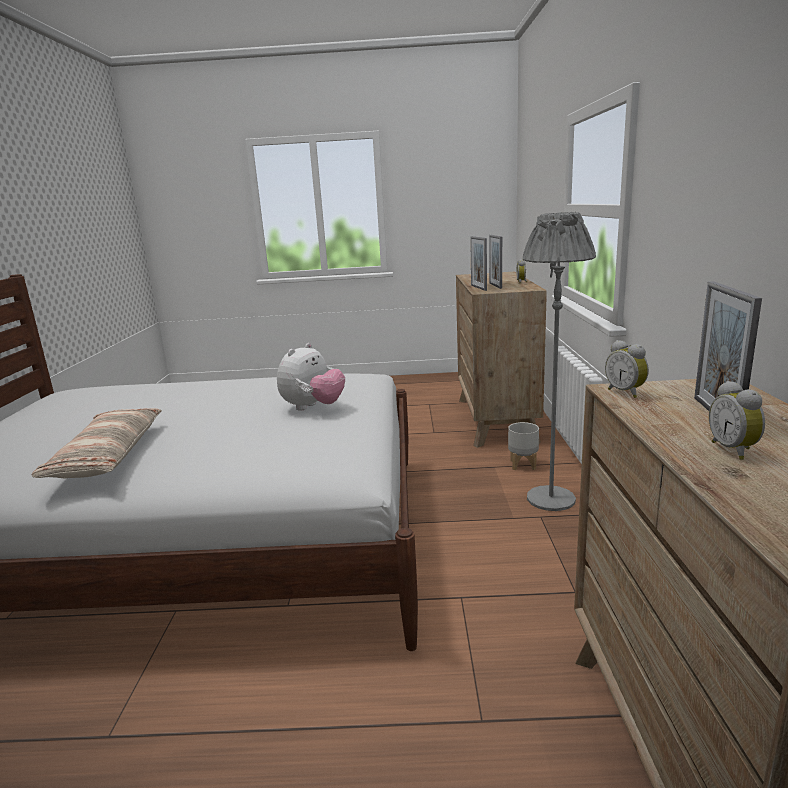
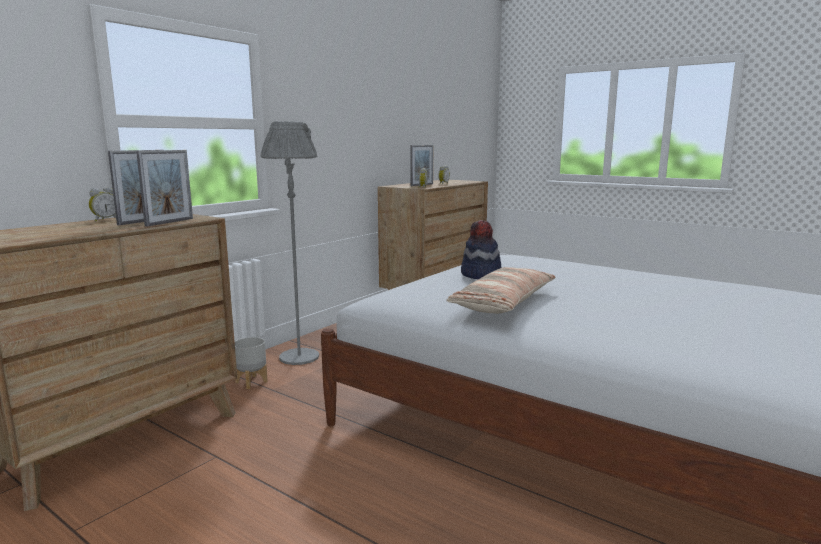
camera: 145 degrees left, 5 degrees down
pillow [32,408,162,478] -> pillow moved to [446,267,555,314]
plush toy [277,343,345,410] -> hat [461,220,501,279]

